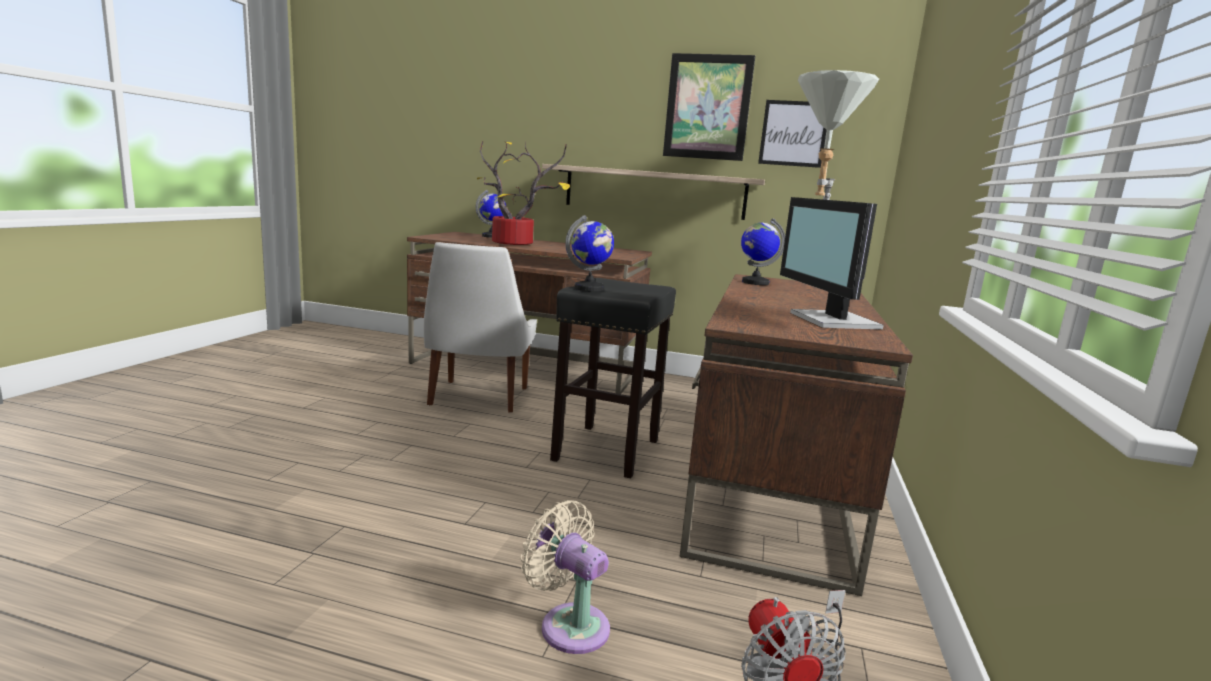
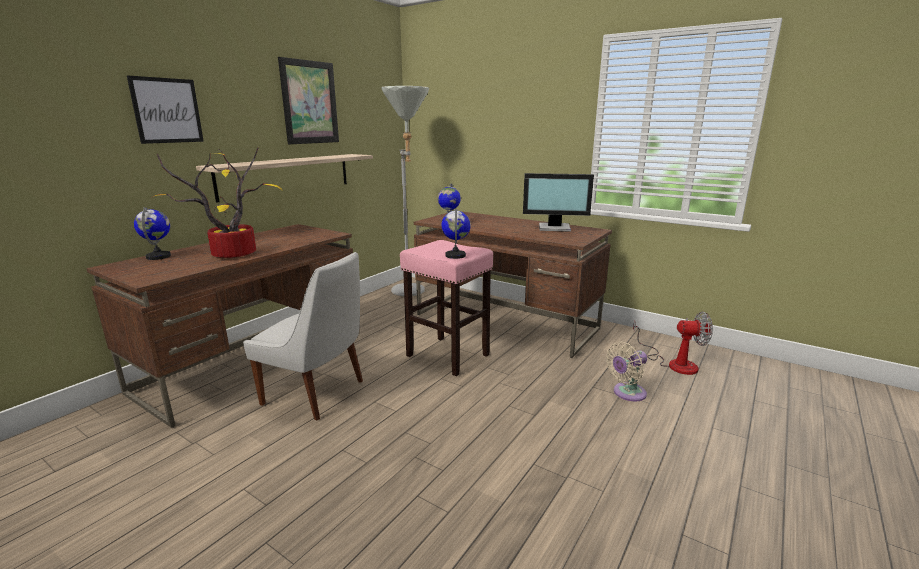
camera: 70 degrees left, 5 degrees up
black stool [550,278,676,478] -> pink stool [400,240,493,376]
picture [758,100,826,168] -> picture moved to [127,75,204,144]

